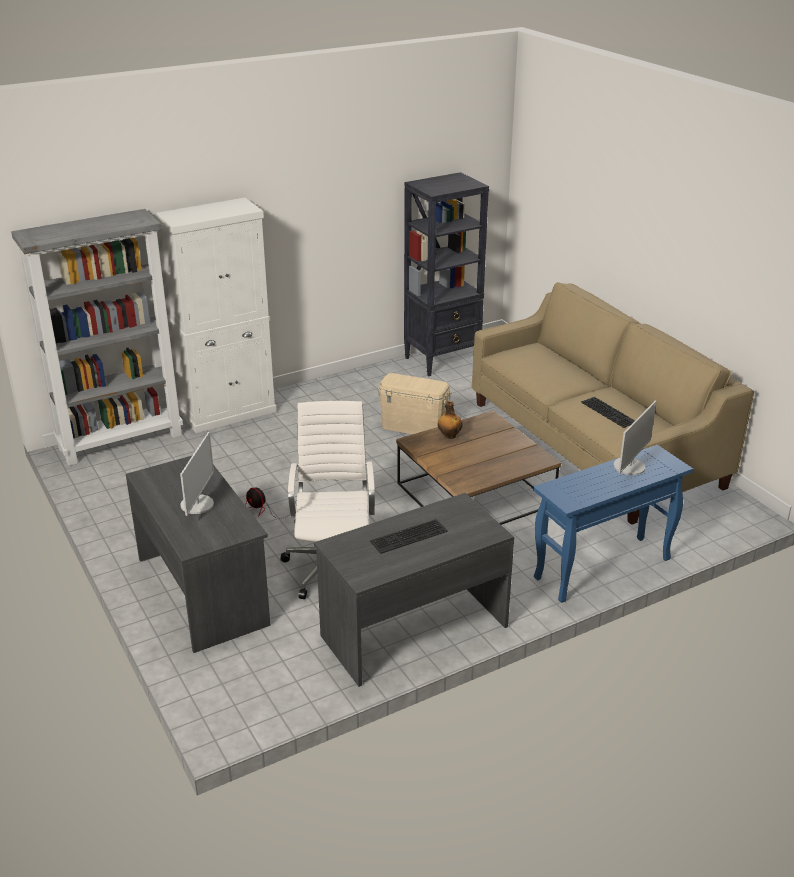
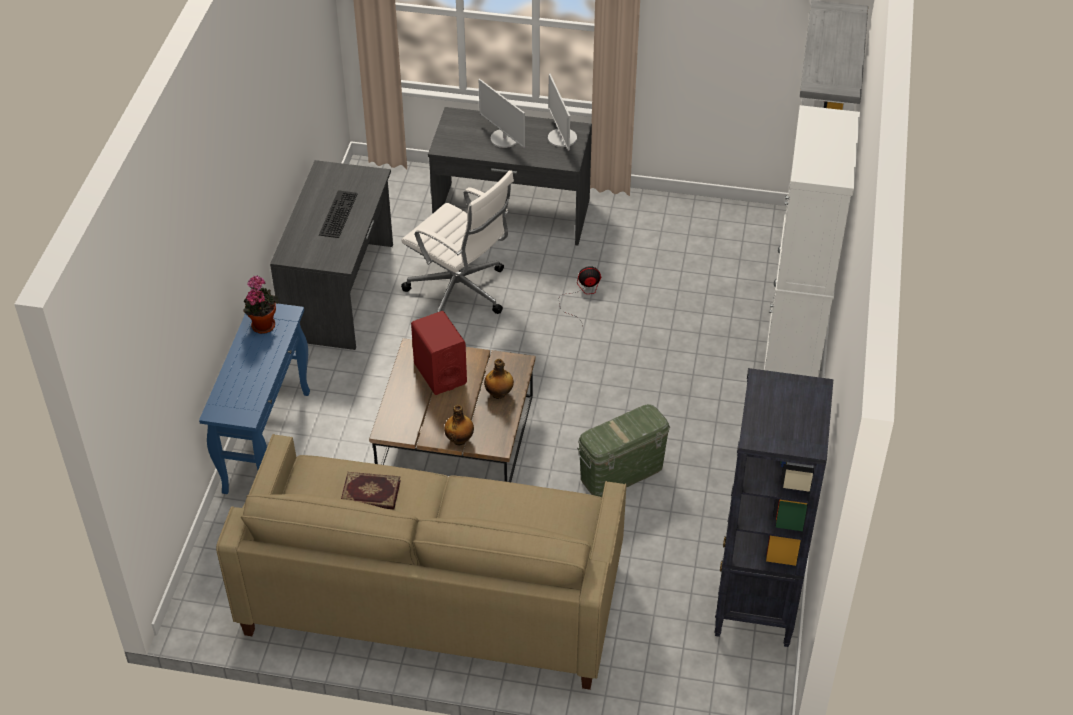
camera: 130 degrees right, 15 degrees up
beige storage box [378,373,451,434] -> green storage box [577,404,670,497]
keyboard [581,397,635,428] -> book [341,472,401,509]
monitor [614,401,657,475] -> monitor moved to [548,74,577,151]
none -> potted plant [243,276,279,334]
none -> red speaker [411,311,467,395]
none -> bottle [444,405,474,445]

